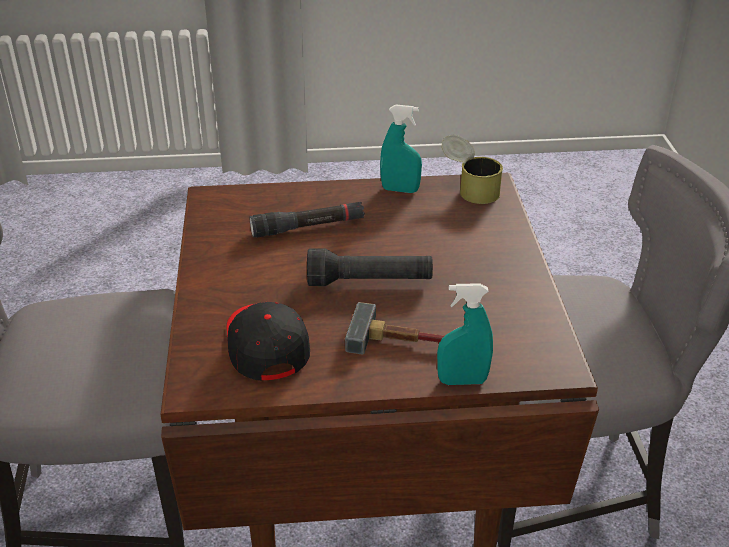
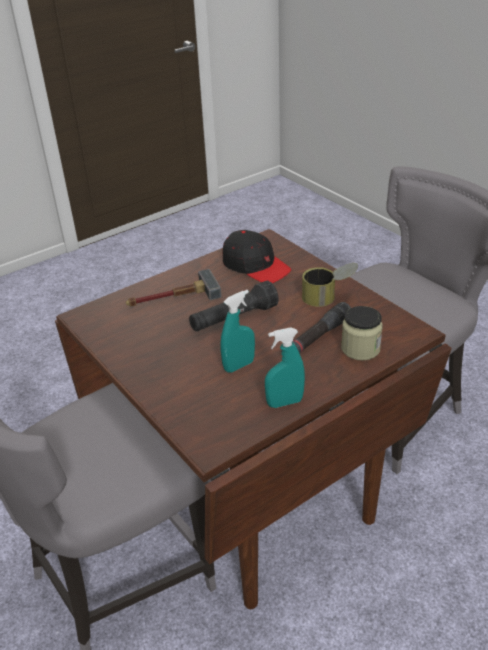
camera: 150 degrees right, 0 degrees up
turquoise spray bottle [437,284,493,385] -> turquoise spray bottle moved to [221,290,255,373]
can [442,134,503,204] -> can moved to [302,263,358,307]
none -> jar [341,306,383,360]

